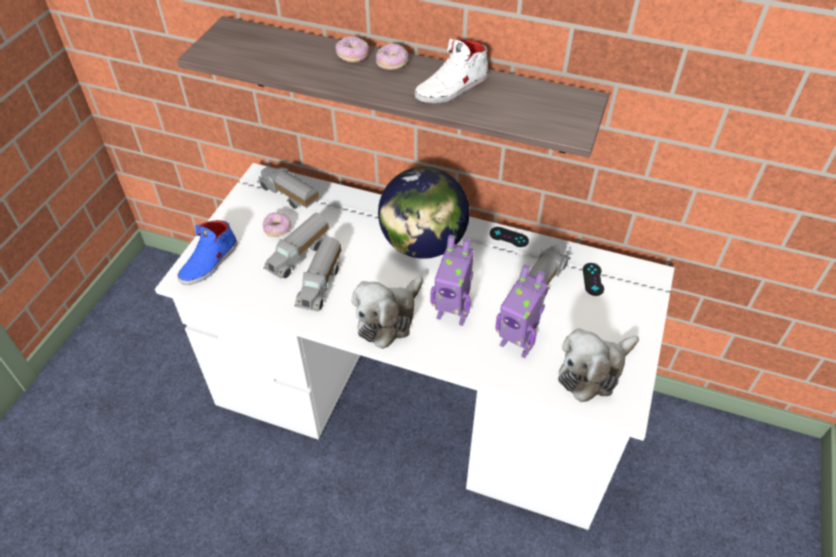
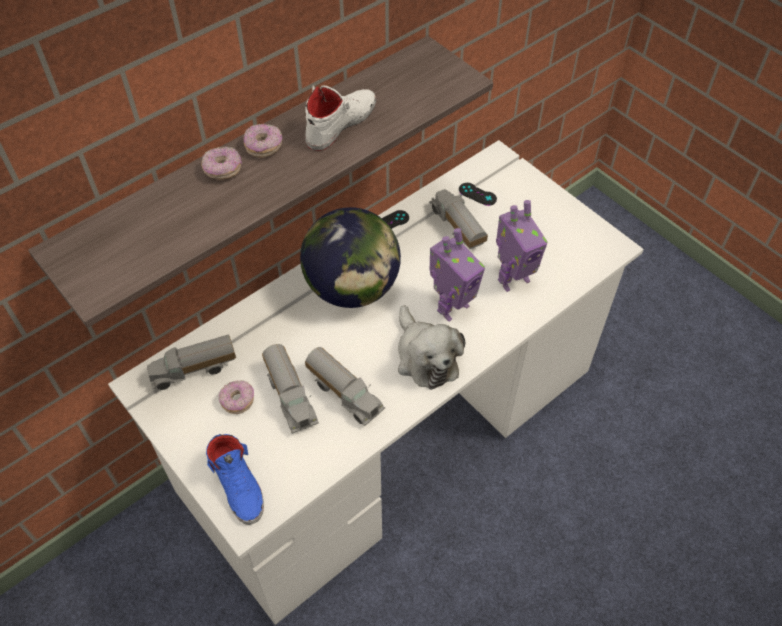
camera: 60 degrees left, 5 degrees up
white shoe [414,38,488,103] -> white shoe turned 135 degrees counterclockwise [305,85,376,151]
plush toy [558,328,639,402] -> none

